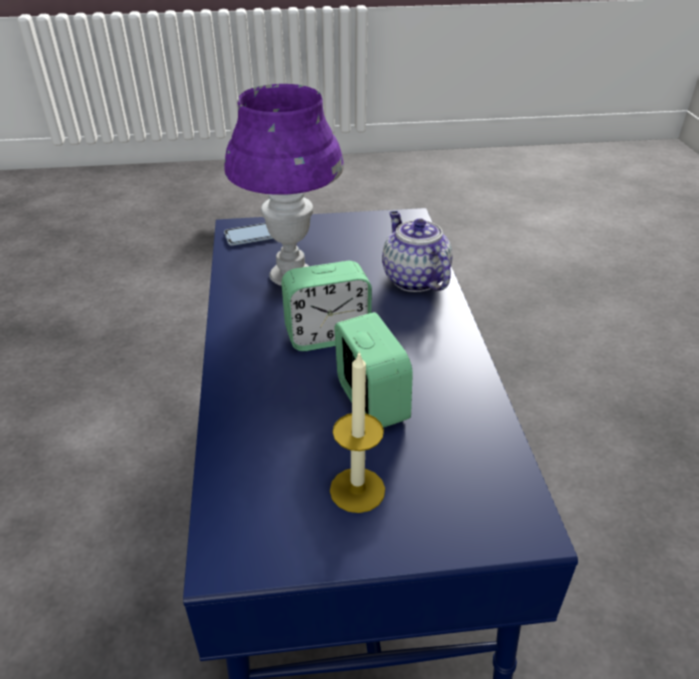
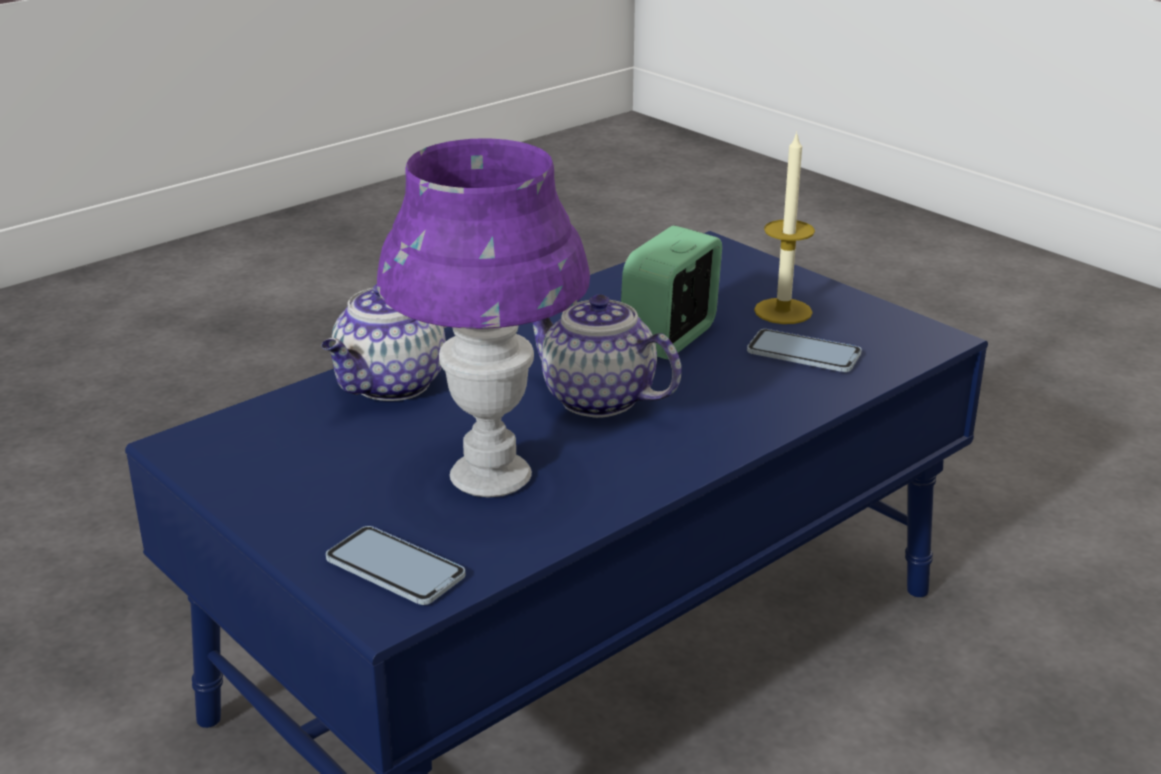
camera: 125 degrees left, 10 degrees down
alarm clock [281,261,372,351] -> teapot [532,294,682,418]
none -> phone [747,329,862,372]

